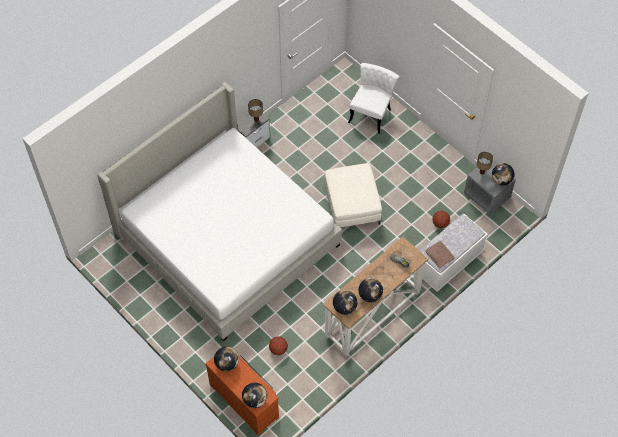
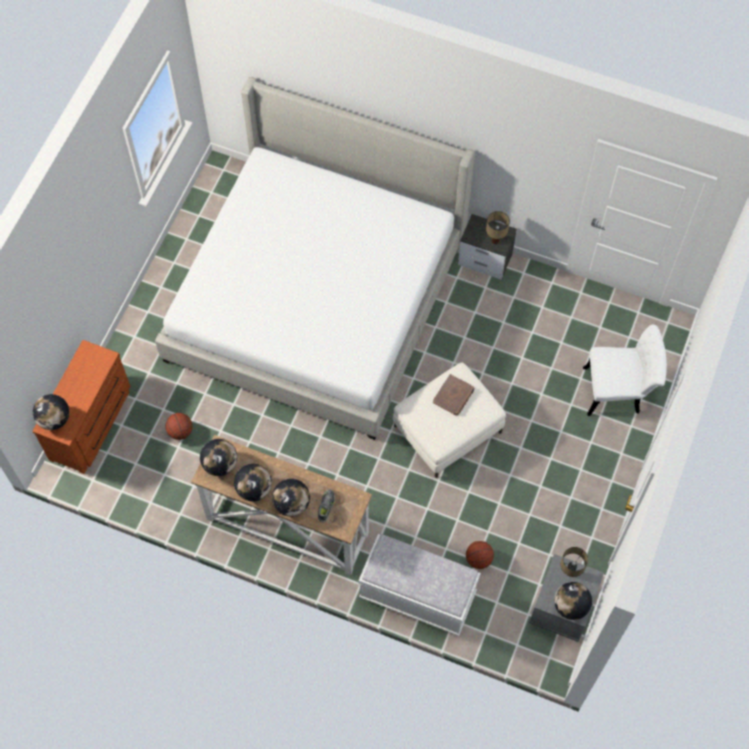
camera: 65 degrees right, 5 degrees up
globe [214,347,239,372] -> globe moved to [272,479,310,517]
brown book [425,241,455,268] -> brown book moved to [433,374,475,416]

